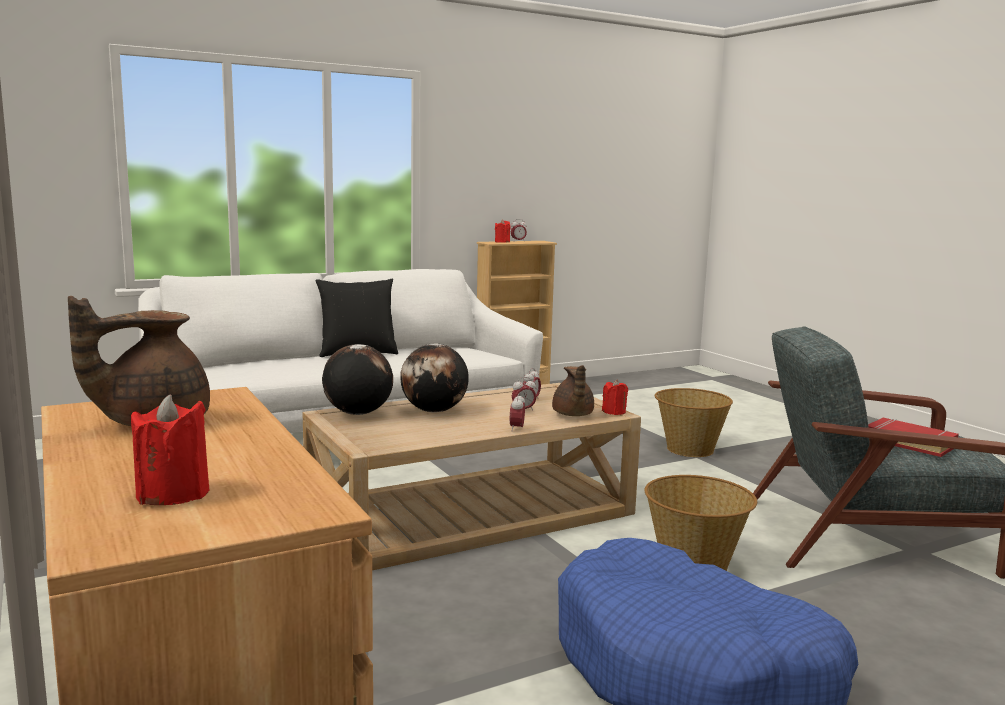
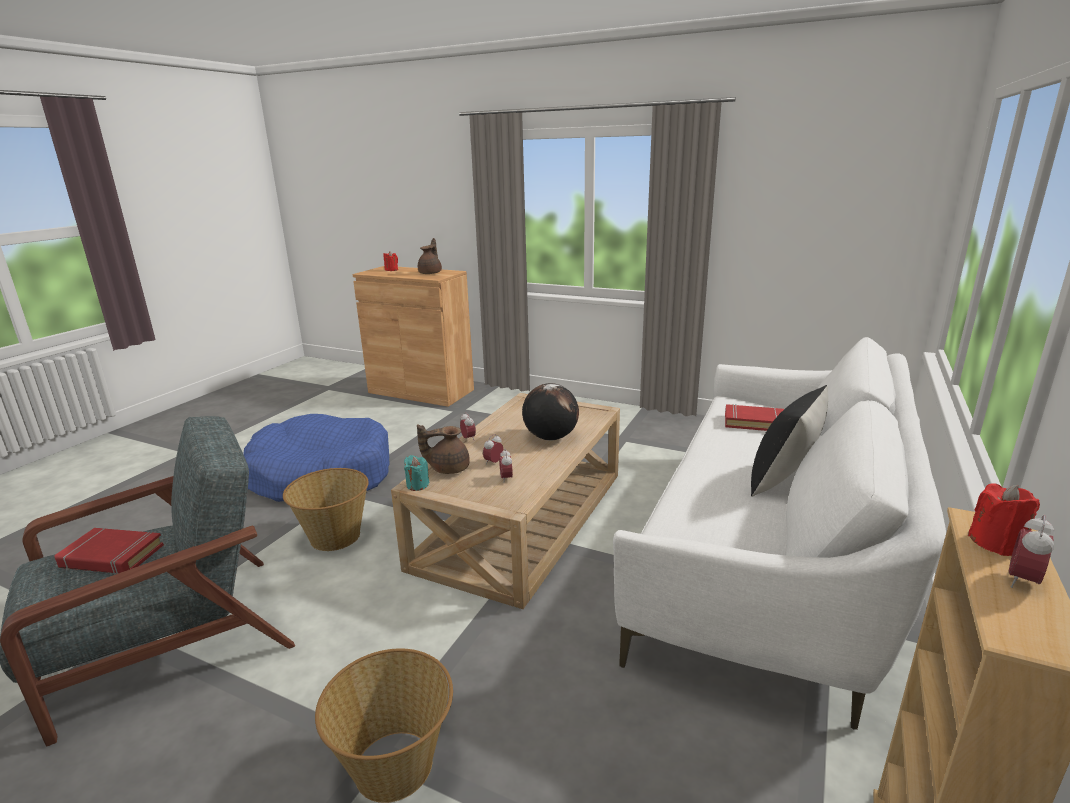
camera: 145 degrees right, 10 degrees up
globe [322,344,393,415] -> none
brown teapot [552,365,594,416] -> brown teapot turned 60 degrees counterclockwise [417,424,470,474]
red candle [602,379,628,415] -> turquoise candle [404,455,429,491]
none -> red book [725,404,784,431]

